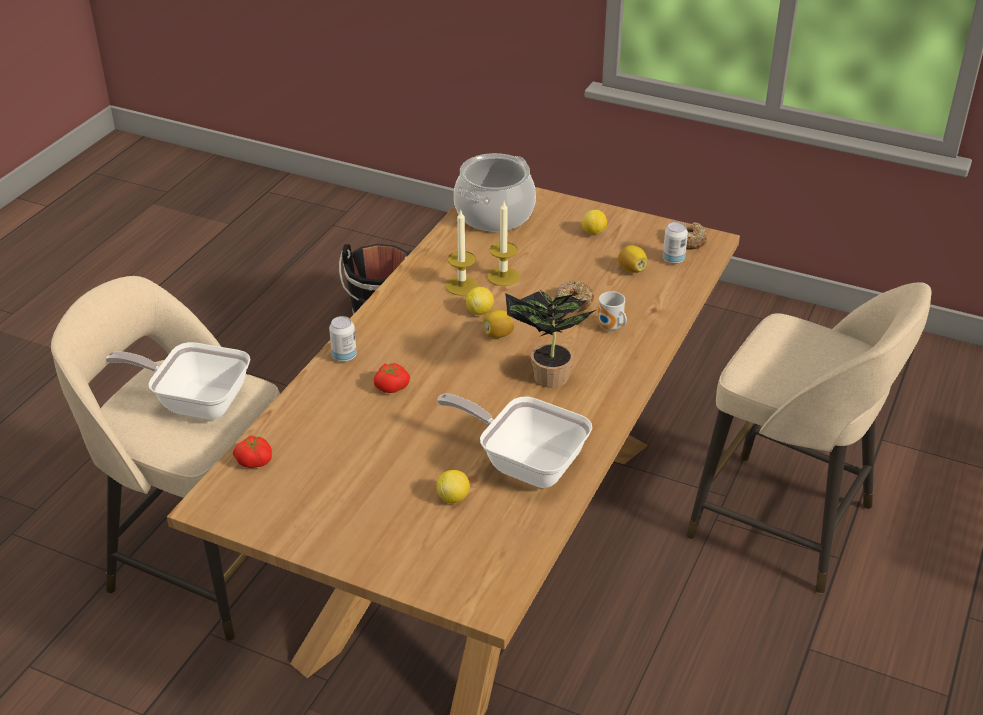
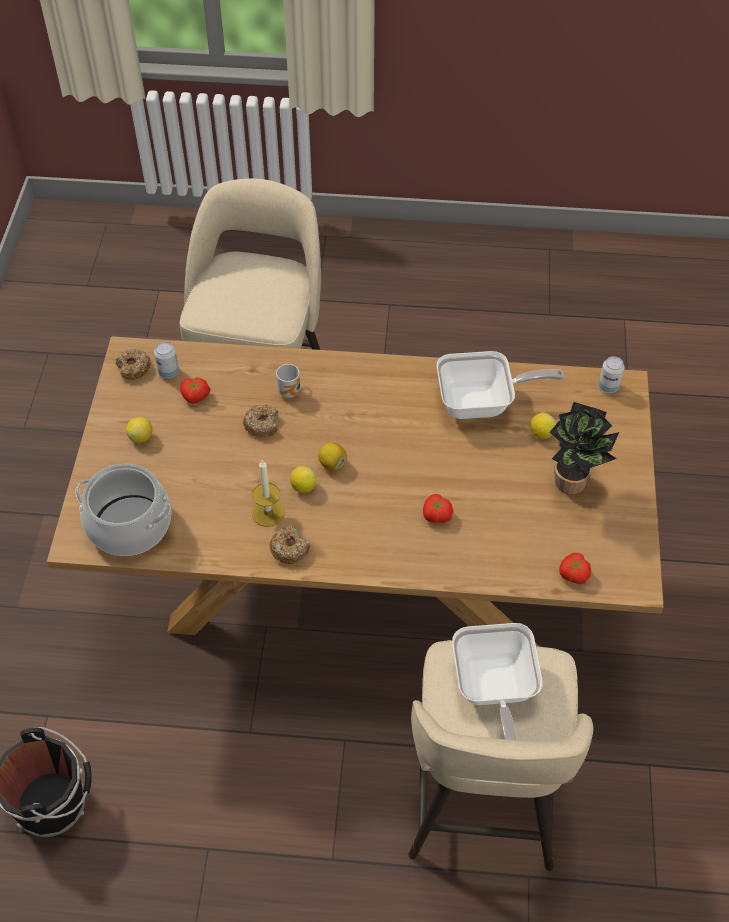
camera: 110 degrees left, 15 degrees up
can [329,316,357,362] -> can moved to [598,356,625,393]
frying pan [437,394,592,488] -> frying pan turned 105 degrees counterclockwise [437,351,565,419]
candle [487,202,520,286] -> none
potted plant [505,289,596,388] -> potted plant moved to [549,402,619,494]
lemon [618,245,648,273] -> tomato [180,377,211,404]
none -> donut [270,526,310,564]

